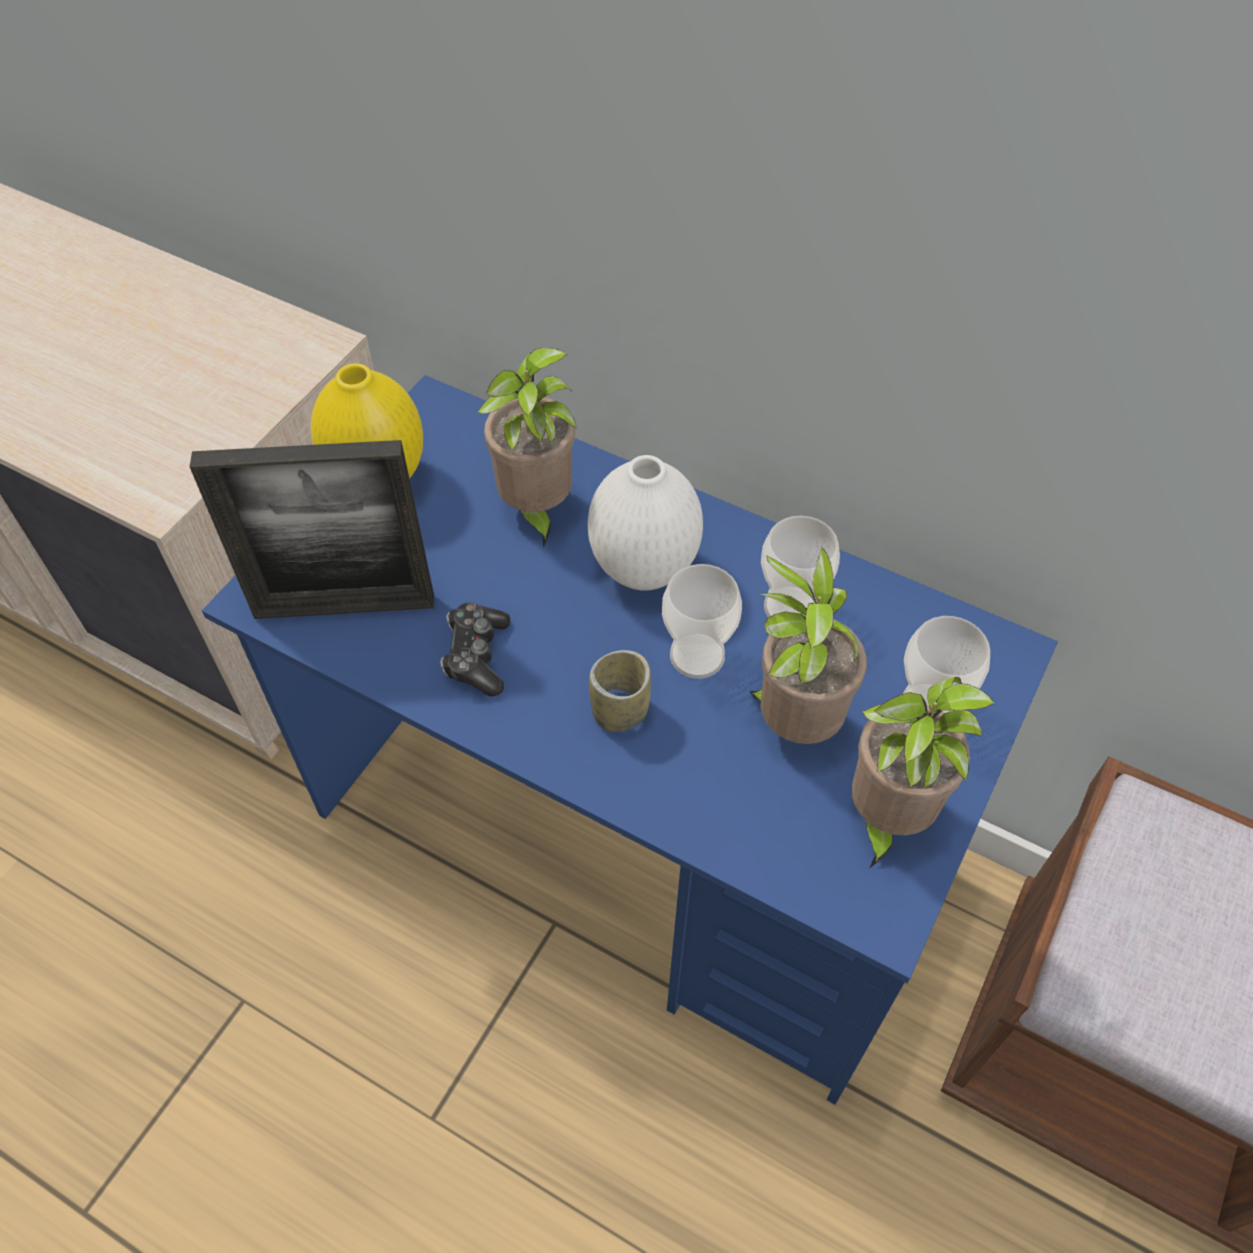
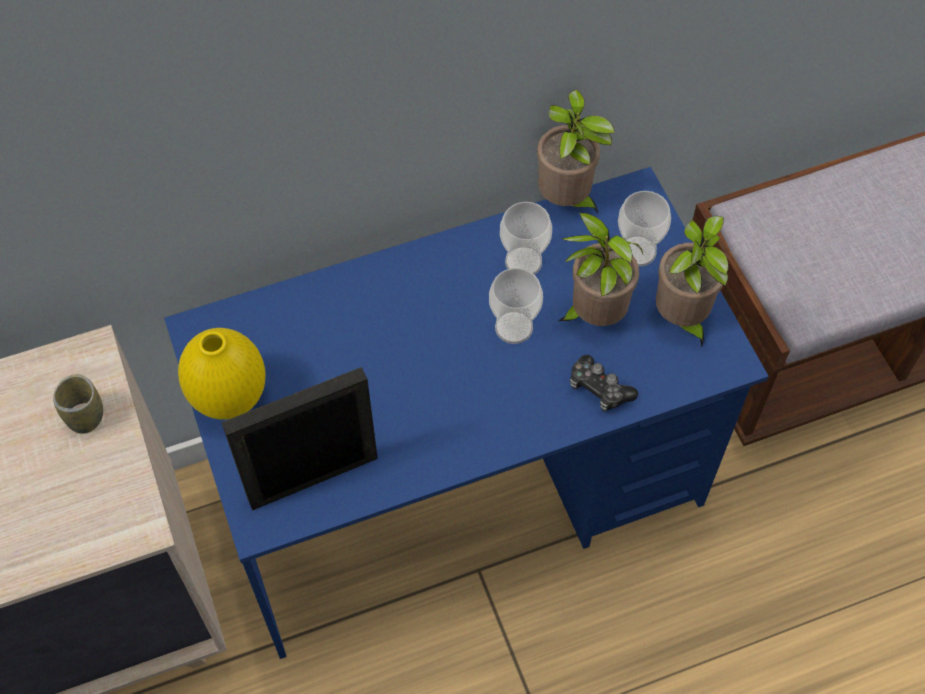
camera: 50 degrees left, 5 degrees up
picture frame [189,440,434,619] -> picture frame turned 150 degrees counterclockwise [221,367,378,510]
game controller [440,602,511,696] -> game controller moved to [570,355,638,411]
potted plant [477,348,577,548] -> potted plant moved to [537,90,614,214]
white vase [588,455,703,591] -> none
cup [589,650,651,732] -> cup moved to [53,374,103,434]

